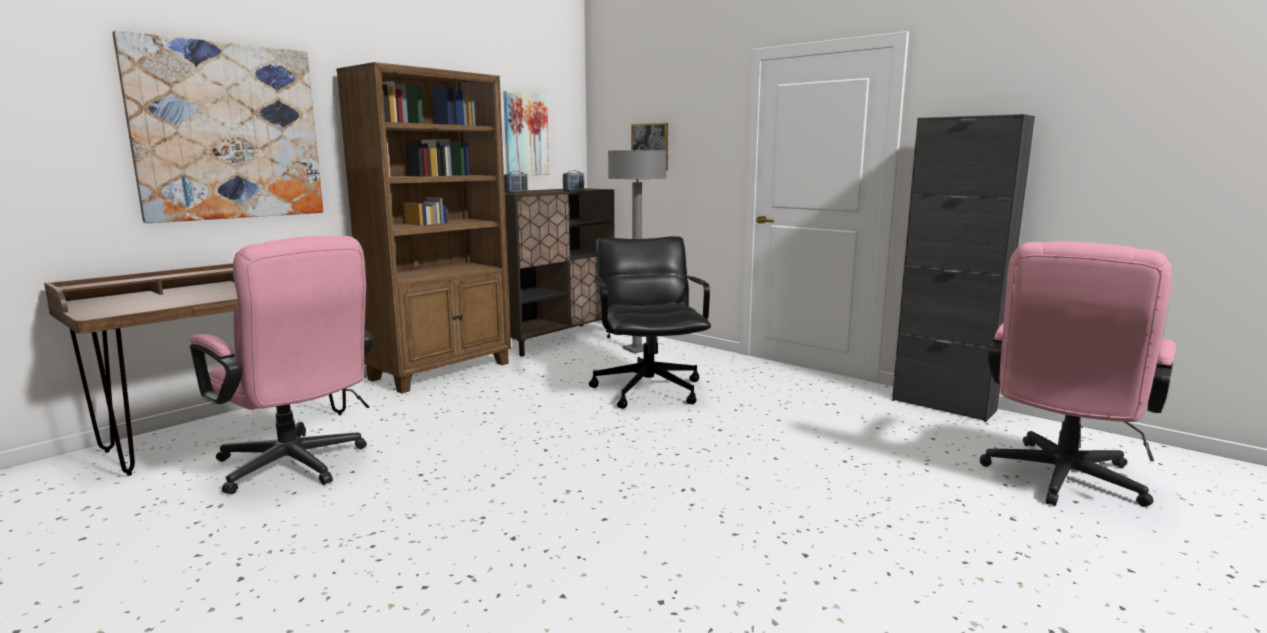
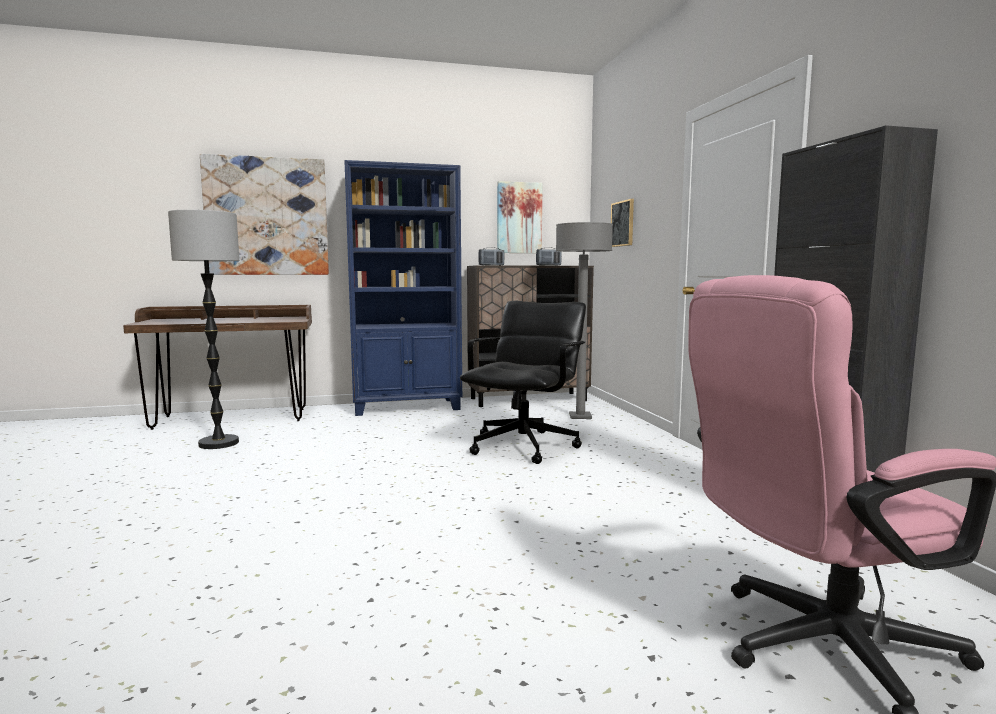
camera: 35 degrees right, 5 degrees down
pink office chair [190,236,374,494] -> floor lamp [168,210,239,449]
brown bookcase [336,62,511,394] -> blue bookcase [344,160,462,416]

